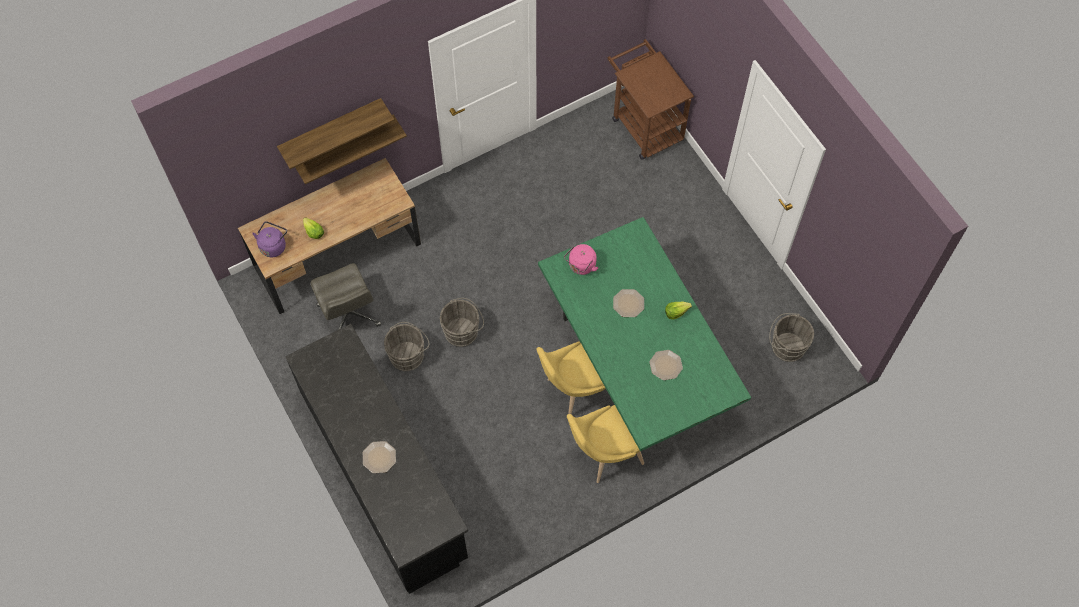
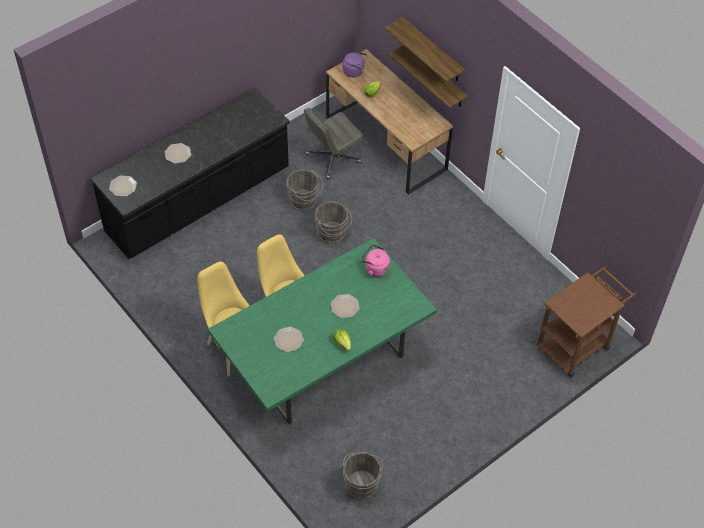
camera: 80 degrees right, 10 degrees down
none -> plate [109,176,137,197]

